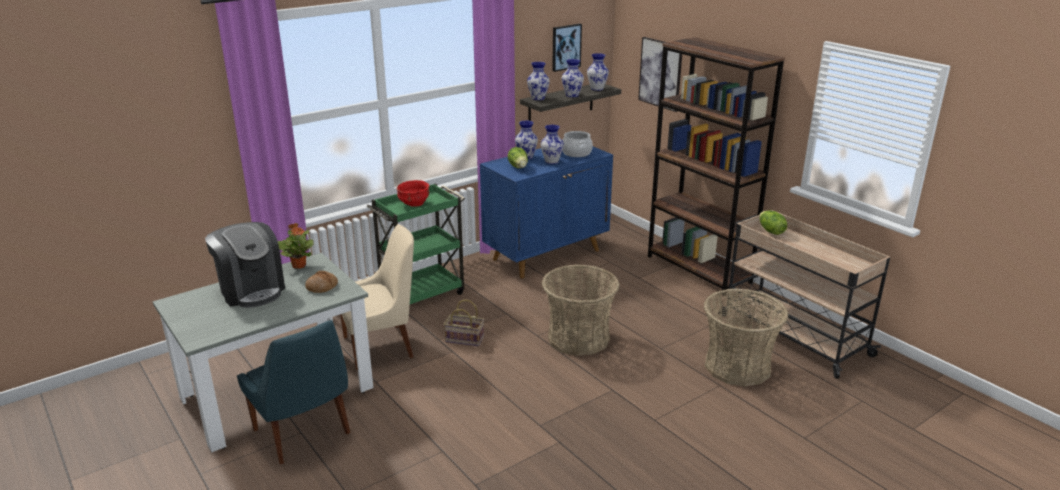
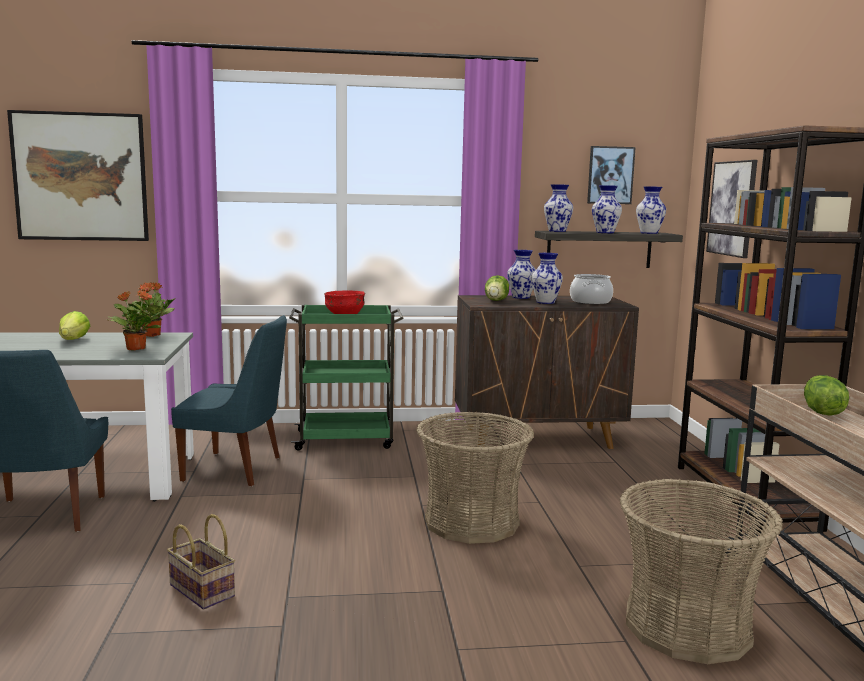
camera: 30 degrees right, 15 degrees down
coffee machine [205,222,285,308] -> lettuce [59,311,90,340]
bread [305,271,338,293] -> potted plant [107,291,163,351]
beige chair [340,224,414,370] -> blue chair [171,315,287,486]
basket [444,300,484,346] -> basket moved to [167,514,235,610]
blue cabinet [480,147,613,278] -> brown cabinet [455,295,639,449]
none -> picture [7,110,149,241]

